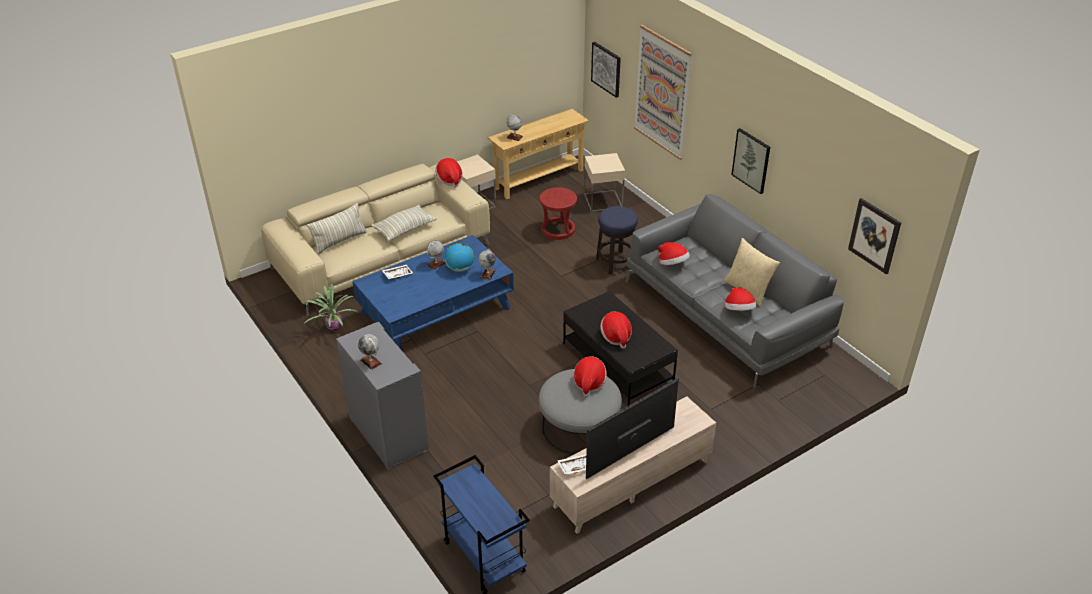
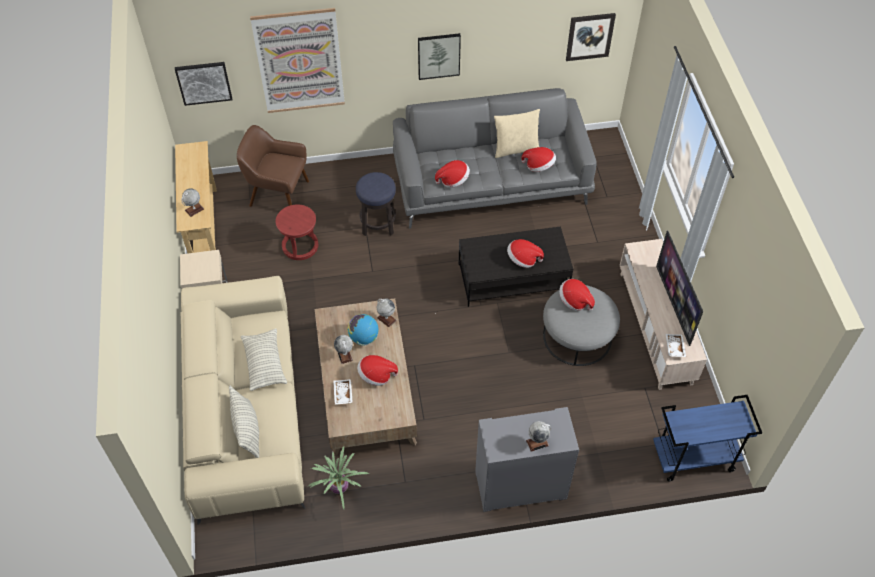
camera: 65 degrees left, 15 degrees up
blue coffee table [353,235,514,349] -> brown coffee table [315,298,417,457]
hat [435,158,463,187] -> hat moved to [357,355,398,386]
beige side table [584,153,625,212] -> brown armchair [237,125,309,207]

